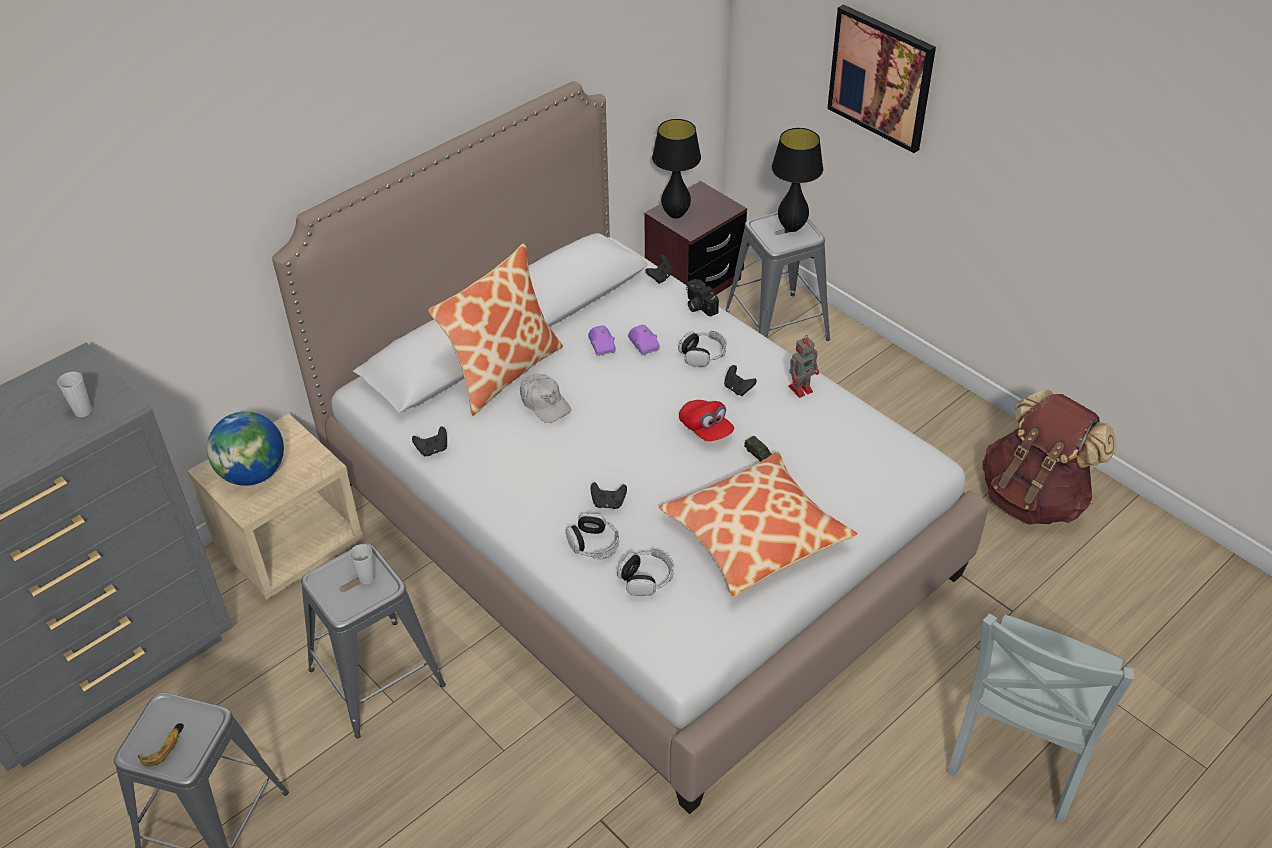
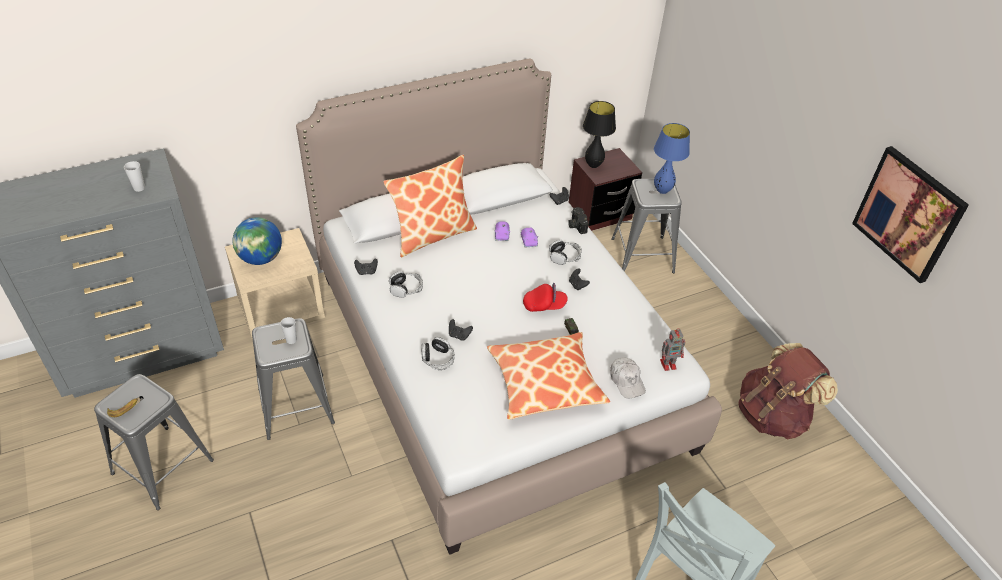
camera: 15 degrees right, 0 degrees up
white cap [520,374,572,423] -> white cap moved to [610,357,646,399]
headphones [617,549,674,596] -> headphones moved to [389,271,423,298]
red cap [679,400,734,441] -> red cap turned 75 degrees counterclockwise [523,283,568,312]
black table lamp [771,128,823,232] -> blue table lamp [654,123,690,194]
toy robot [789,335,819,398] -> toy robot moved to [660,328,685,371]
picture [827,4,936,153] -> picture moved to [852,146,969,283]

